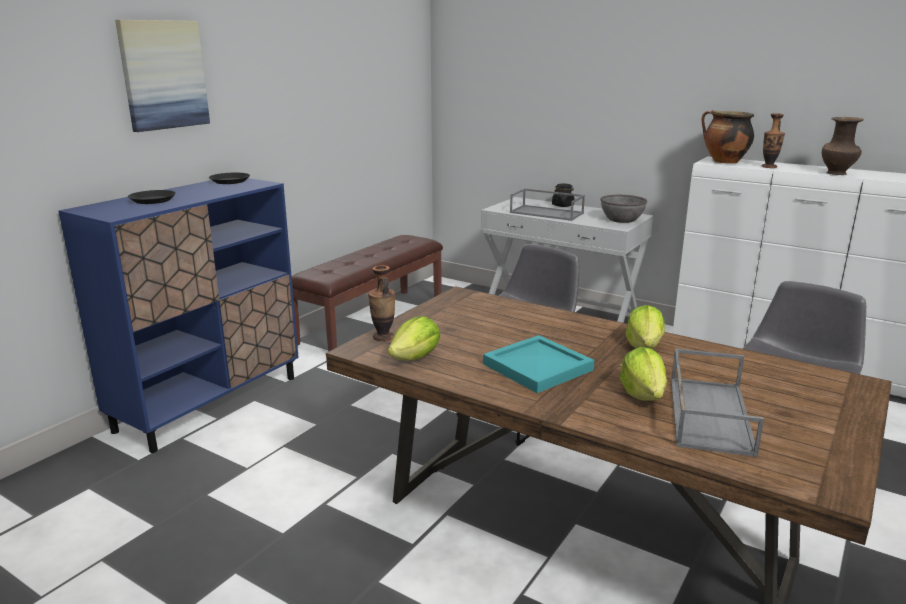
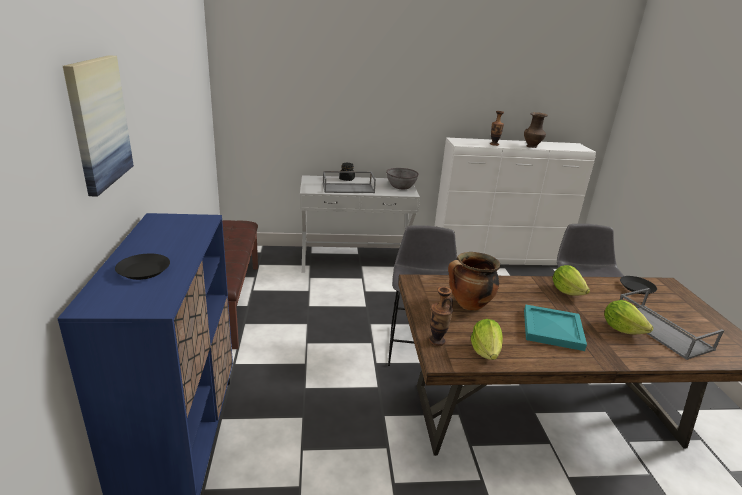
camera: 40 degrees left, 5 degrees up
black plate [209,173,250,184] -> black plate moved to [620,276,657,294]
cooking pot [702,110,754,163] -> cooking pot moved to [448,252,500,311]

